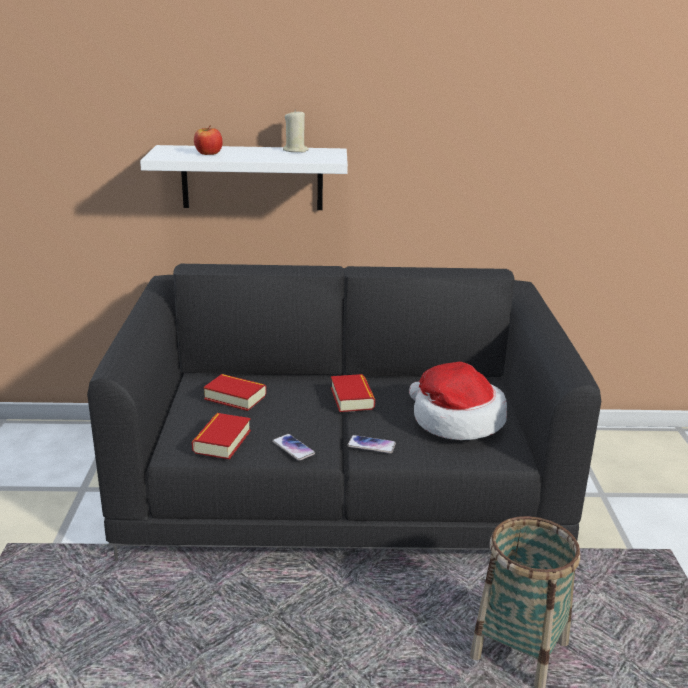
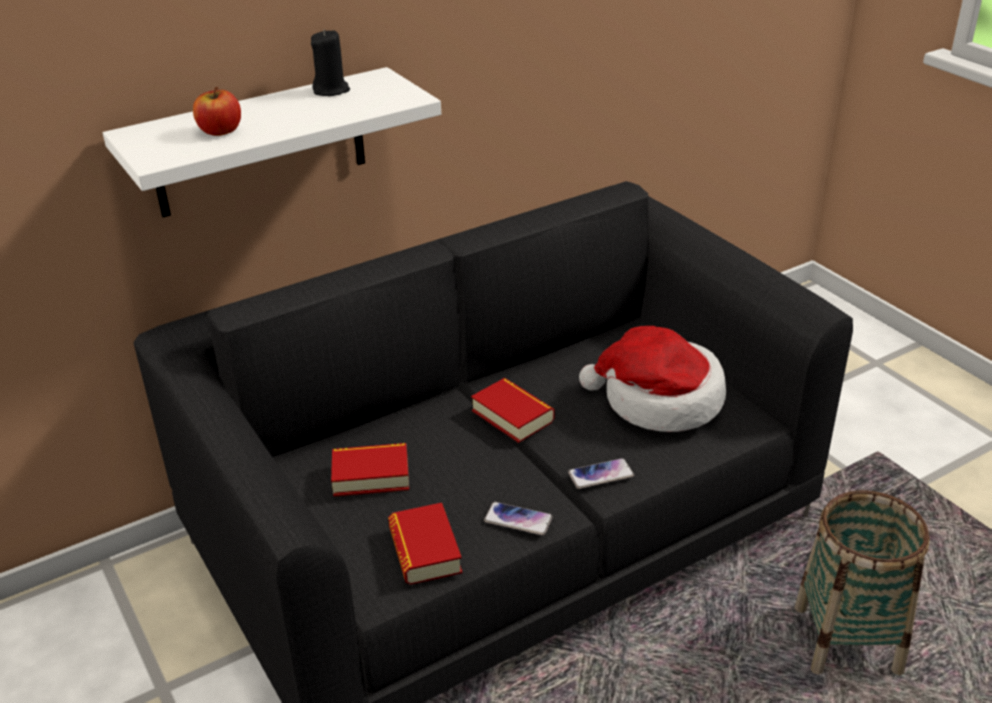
camera: 30 degrees left, 10 degrees up
beige candle [283,109,309,152] -> black candle [311,29,350,96]

